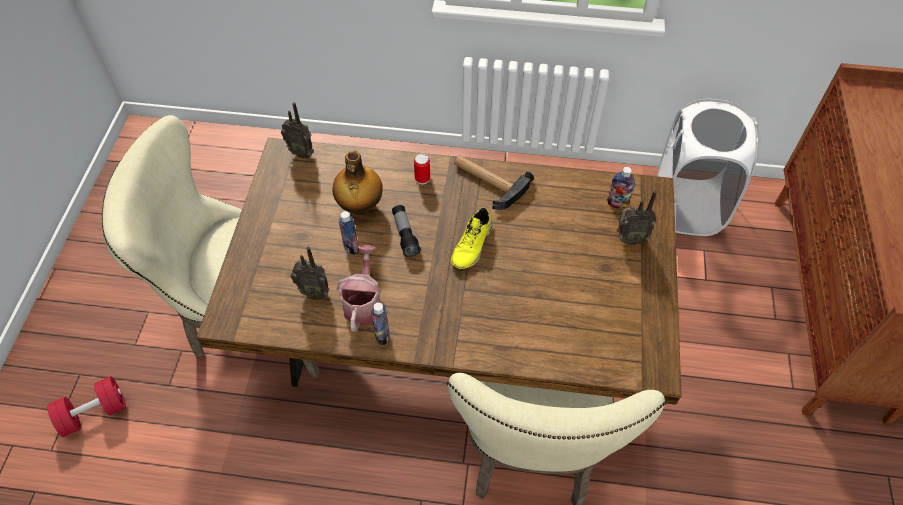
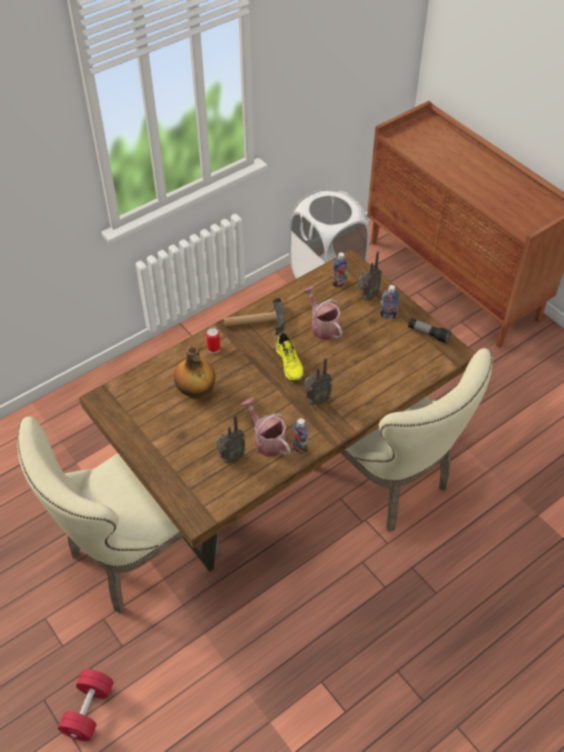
camera: 45 degrees left, 5 degrees down
radio [281,102,314,159] -> radio moved to [304,358,332,405]
bottle [339,211,359,255] -> bottle moved to [380,285,400,319]
flashlight [392,205,421,257] -> flashlight moved to [408,318,451,343]
none -> watering can [303,286,342,340]

